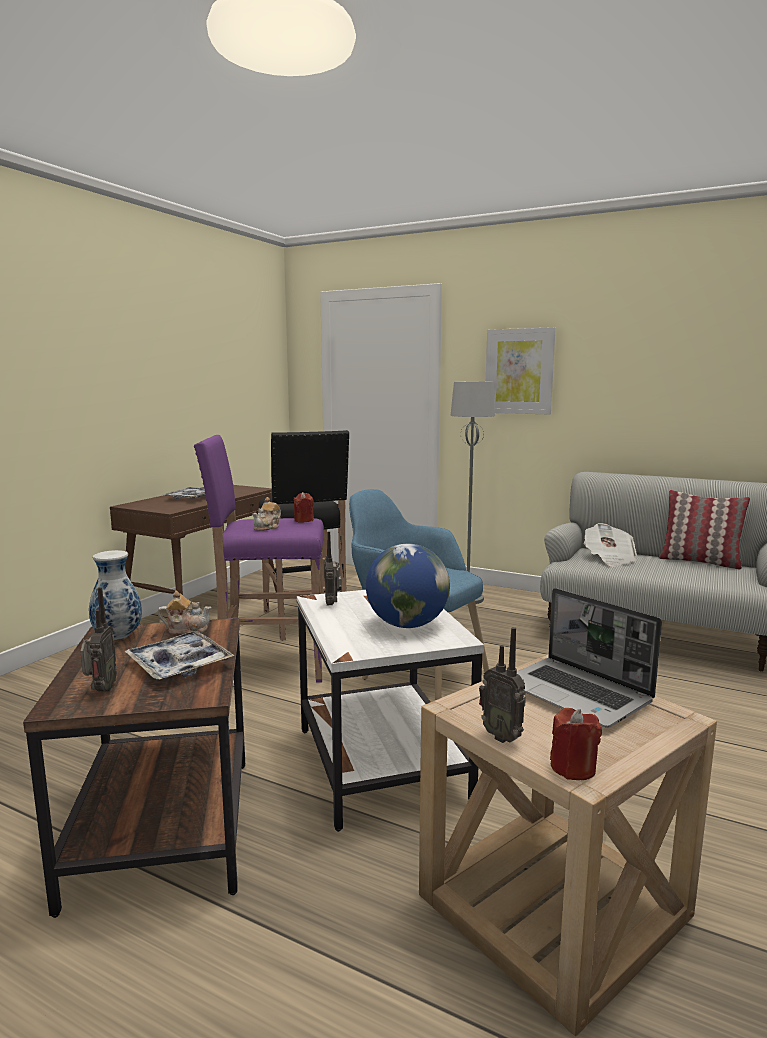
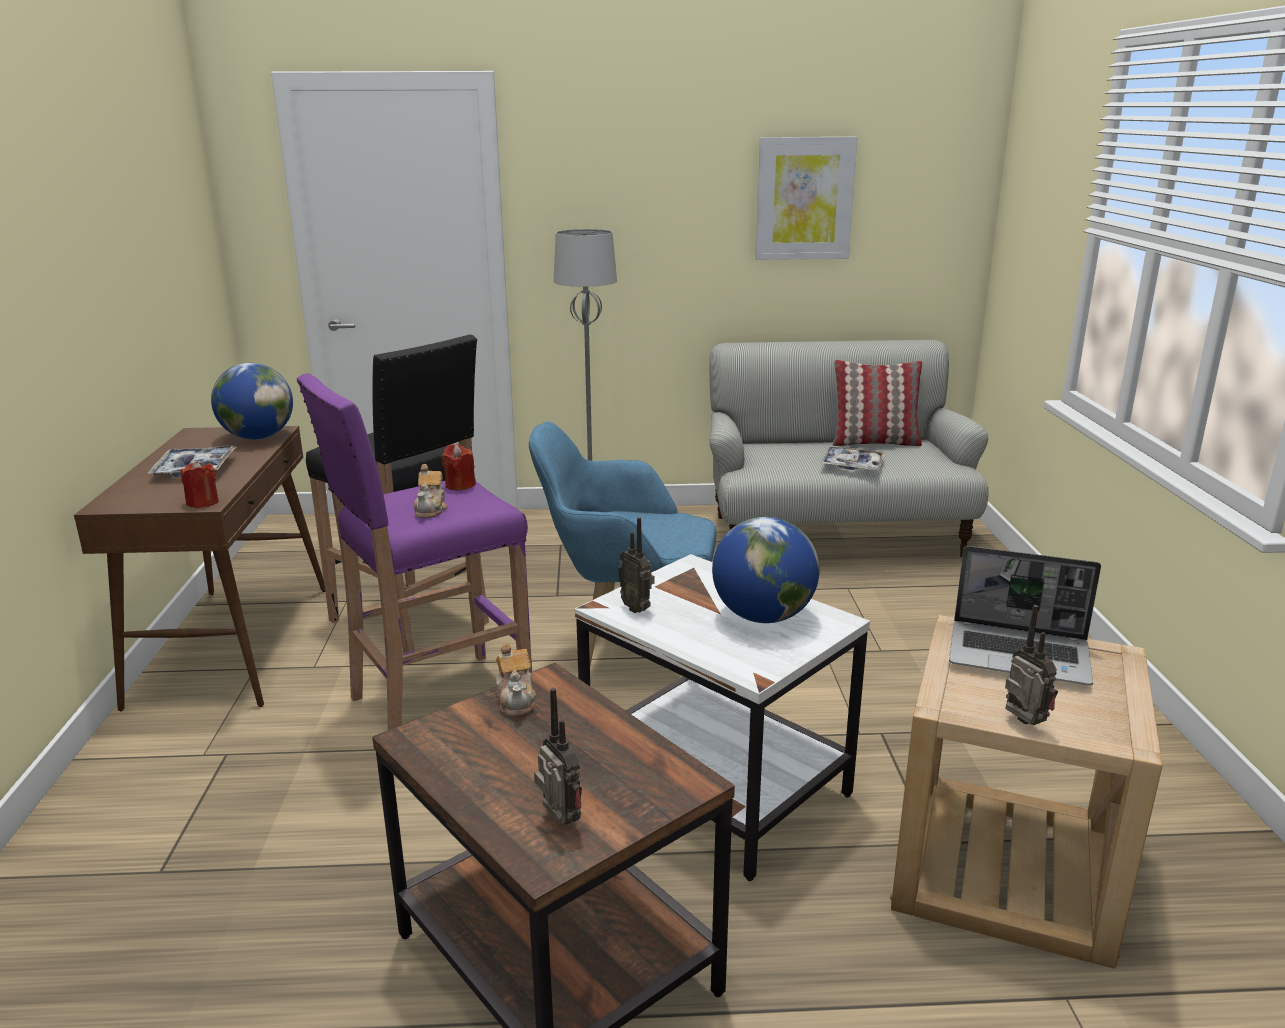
camera: 30 degrees left, 10 degrees up
vase [89,550,142,640] -> none
tray [124,631,235,680] -> tray moved to [821,447,886,470]
teapot [158,591,212,634] -> teapot turned 105 degrees clockwise [496,643,536,716]
radio [479,627,526,743] -> radio turned 135 degrees counterclockwise [1005,605,1058,725]
picture [486,327,556,415] -> picture moved to [755,137,857,260]
red candle [550,708,602,780] -> red candle moved to [181,461,219,508]
newspaper [584,523,637,567] -> none
none -> globe [211,363,293,440]

